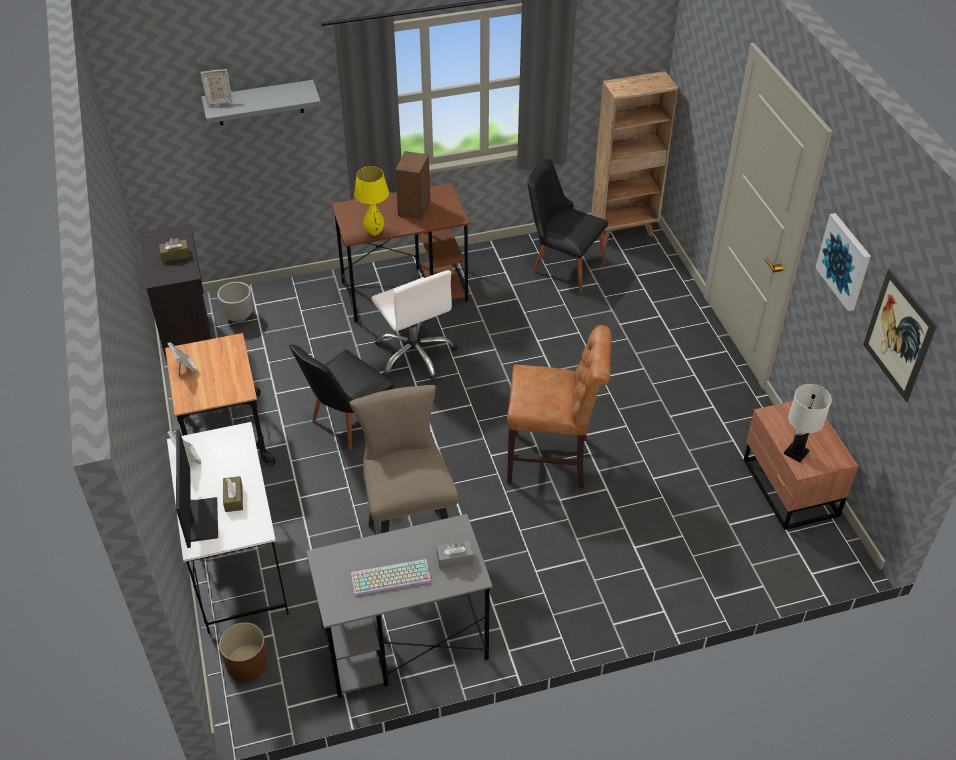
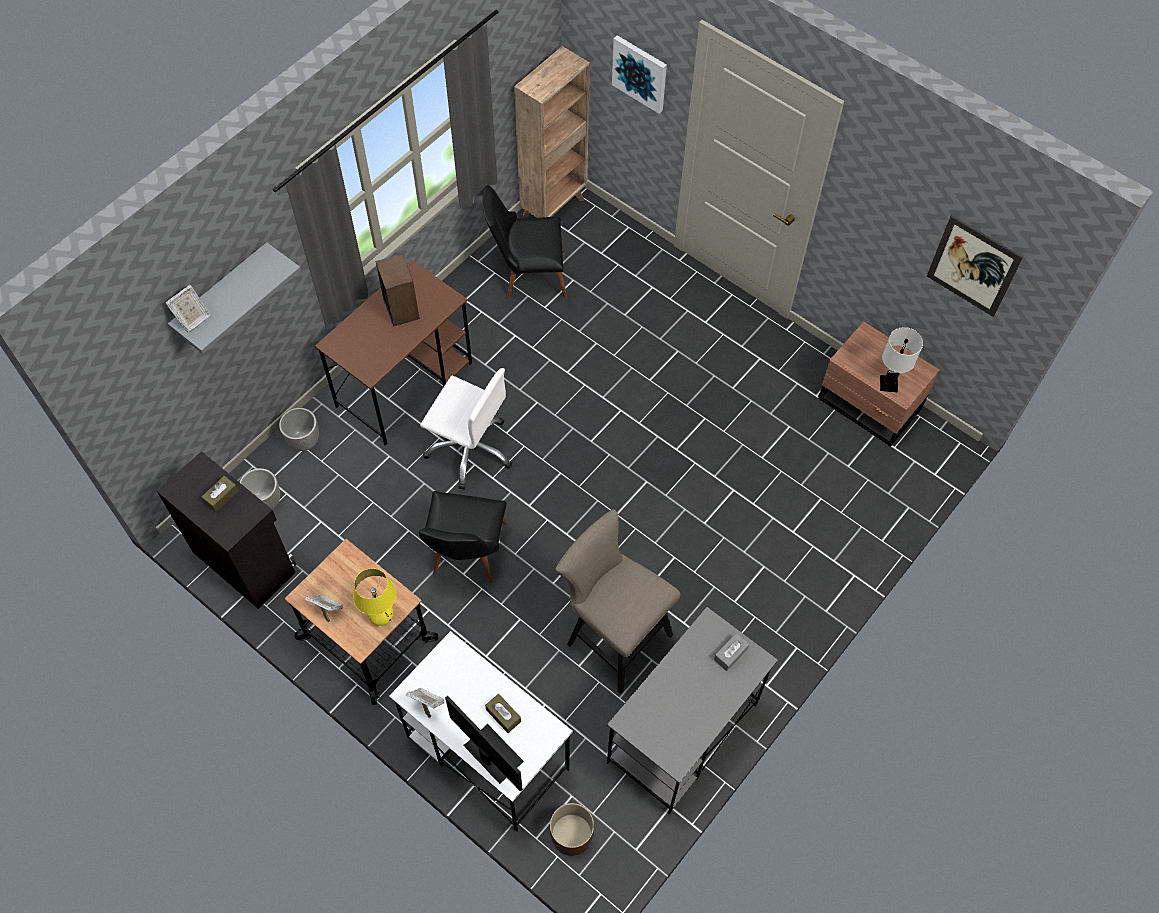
camera: 35 degrees left, 15 degrees up
keyboard [351,559,432,596] -> none
yellow table lamp [354,166,389,236] -> yellow table lamp moved to [353,568,396,626]
brown chair [507,325,612,489] -> none
picture [815,213,871,311] -> picture moved to [612,35,667,114]
none -> planter [279,408,319,451]

